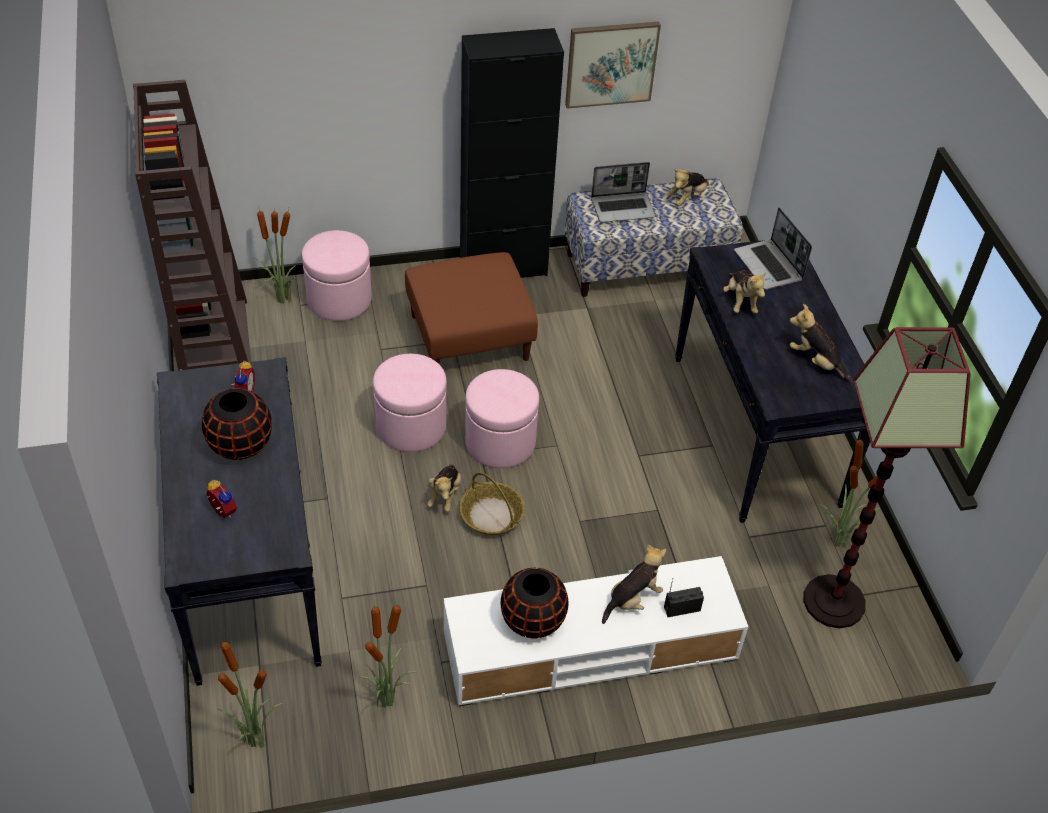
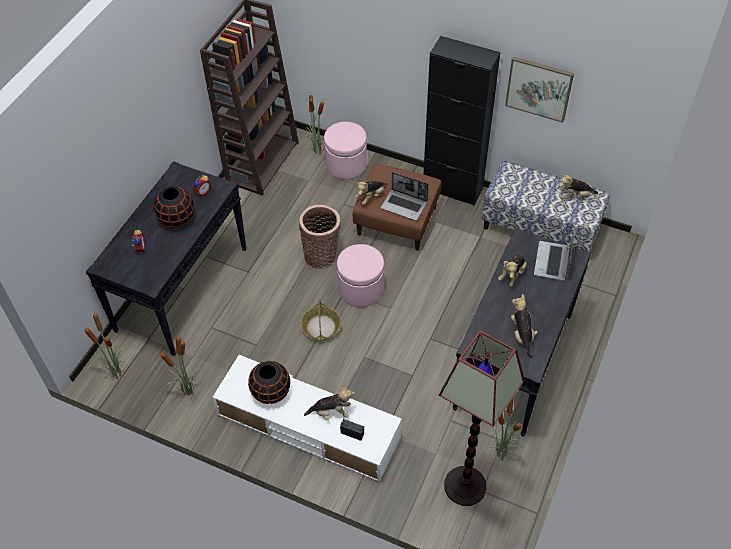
camera: 40 degrees right, 5 degrees up
pink ottoman [373,354,447,452] -> basket [299,205,341,269]
plush toy [427,464,461,512] -> plush toy moved to [355,180,387,205]
laptop [591,162,655,222] -> laptop moved to [381,172,429,221]

